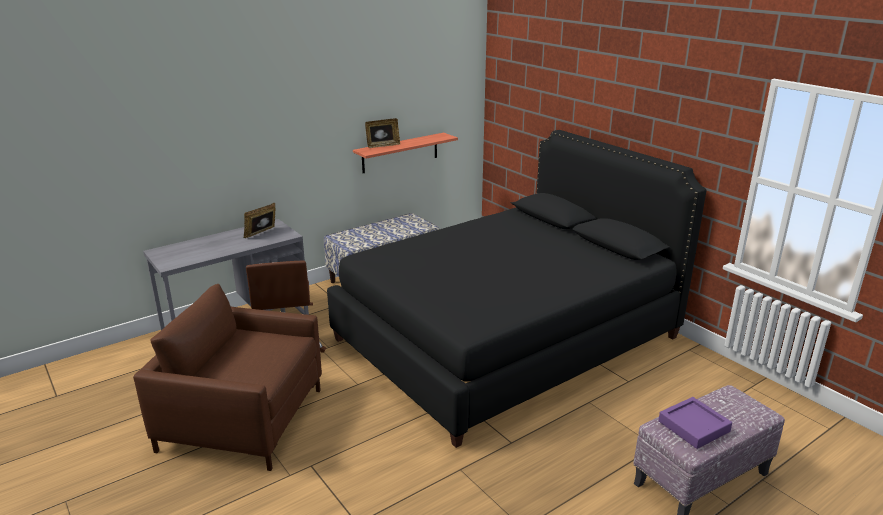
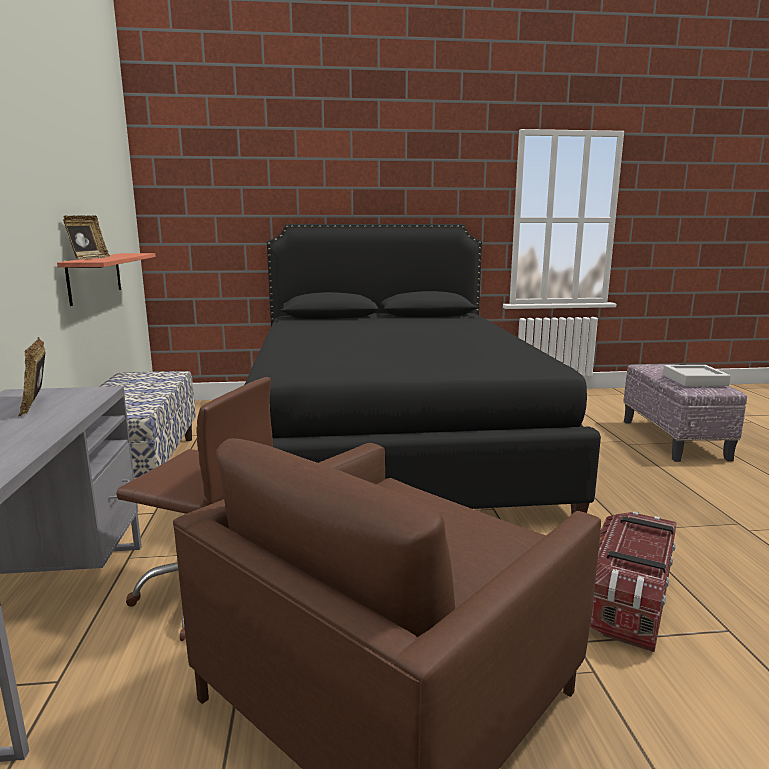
camera: 60 degrees left, 10 degrees down
purple tray [658,397,732,449] -> grey tray [663,365,731,386]
none -> storage box [590,511,676,652]

